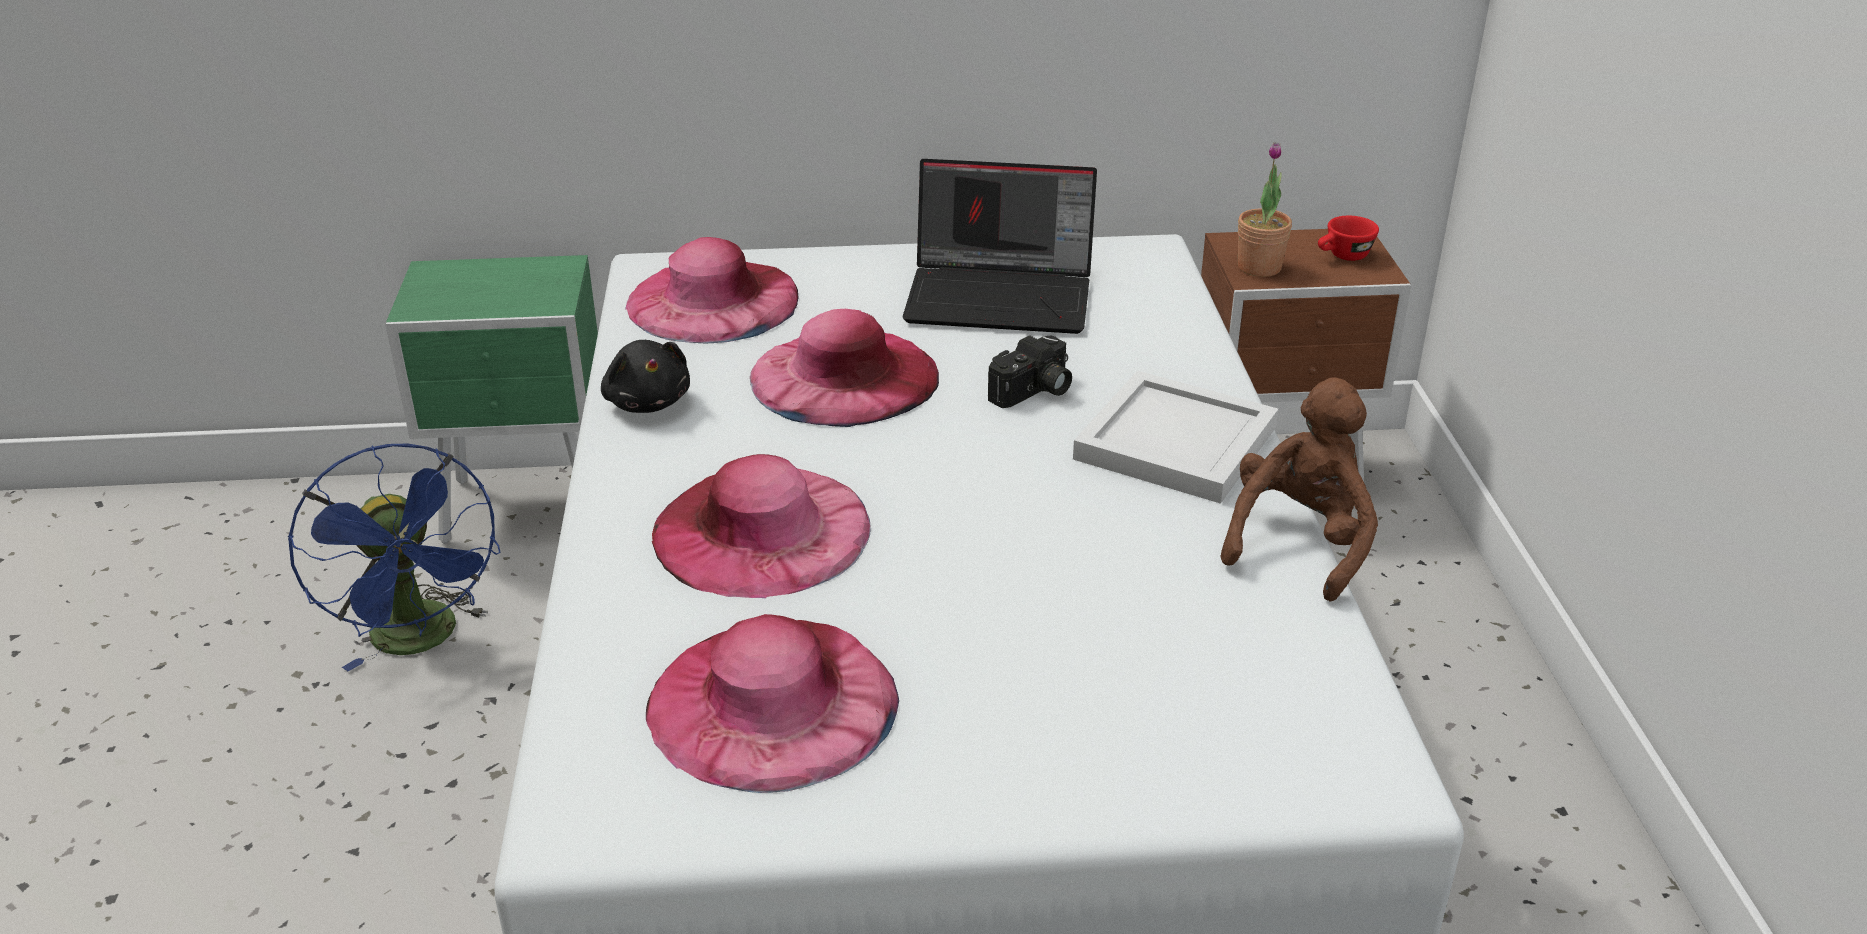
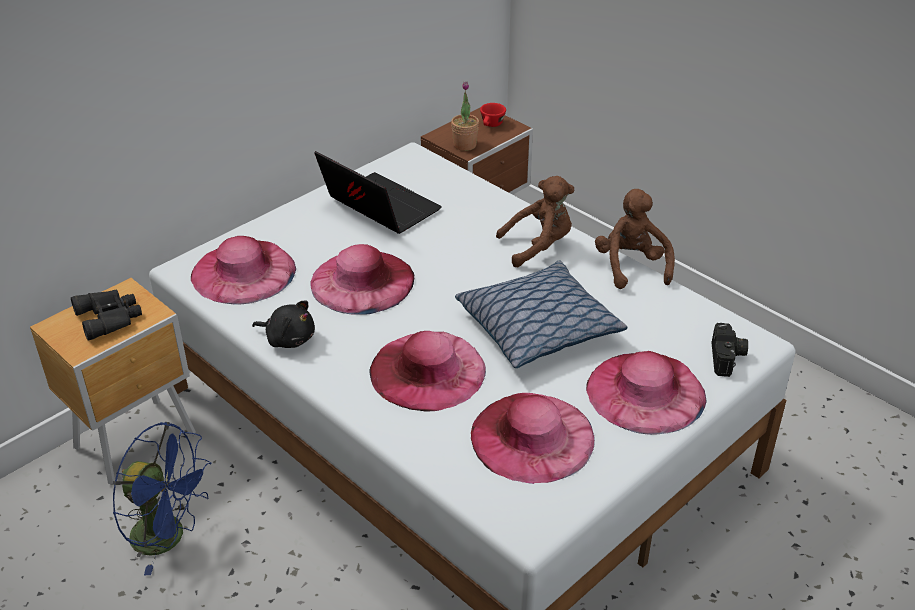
camera: 40 degrees left, 5 degrees up
green nightstand [385,255,598,544] -> brown nightstand [30,278,196,485]
laptop [903,159,1097,334] -> laptop turned 105 degrees counterclockwise [314,151,442,234]
camera [988,335,1072,408] -> camera moved to [712,323,748,377]
white tray [1073,371,1278,504] -> brown plush toy [496,176,575,267]
none -> black binoculars [71,289,142,340]
none -> pillow [455,260,627,368]
none -> pink hat [586,351,706,435]

